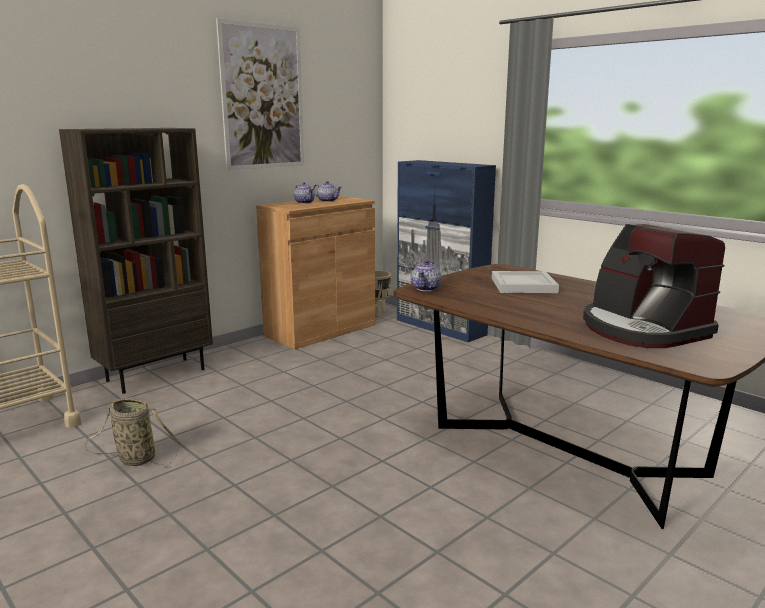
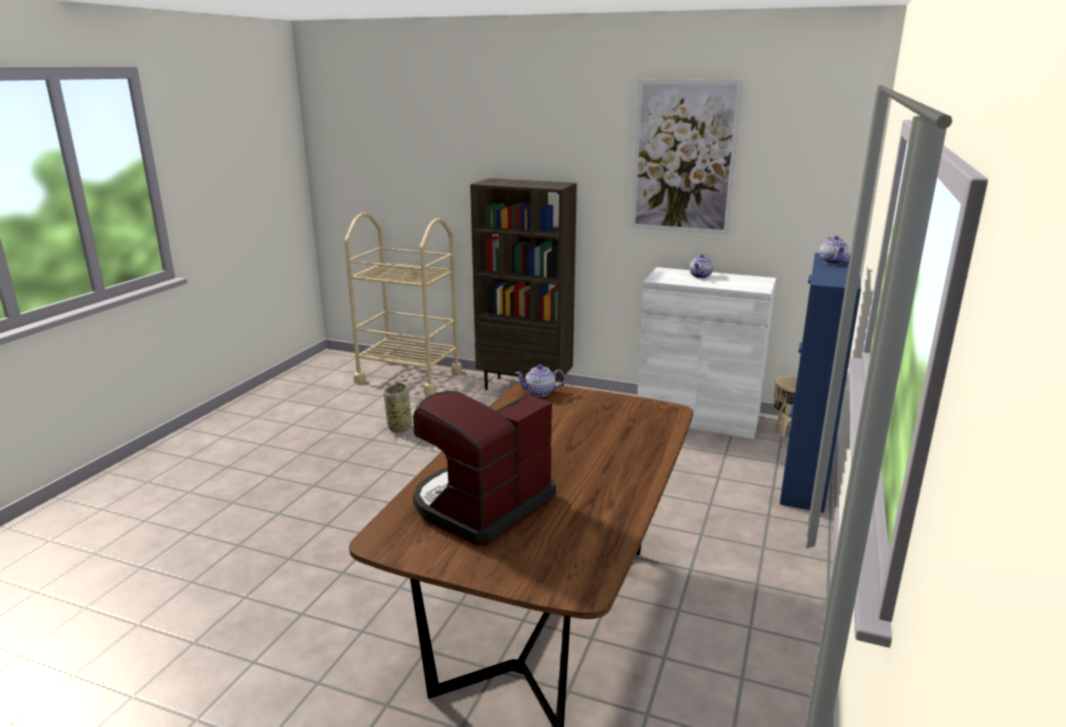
camera: 65 degrees right, 5 degrees up
brown cabinet [256,196,375,349] -> white cabinet [637,267,776,439]
teapot [313,181,342,202] -> teapot moved to [820,236,850,264]
white tray [492,271,559,293] -> none

